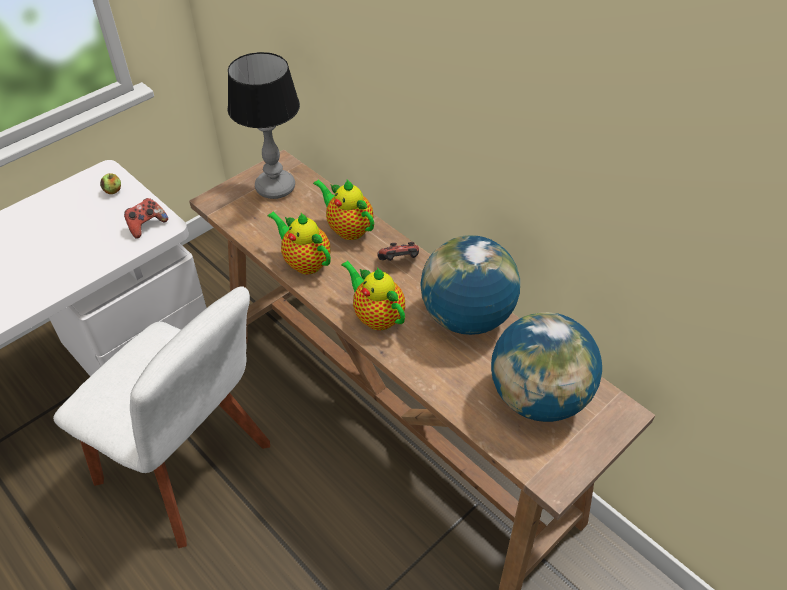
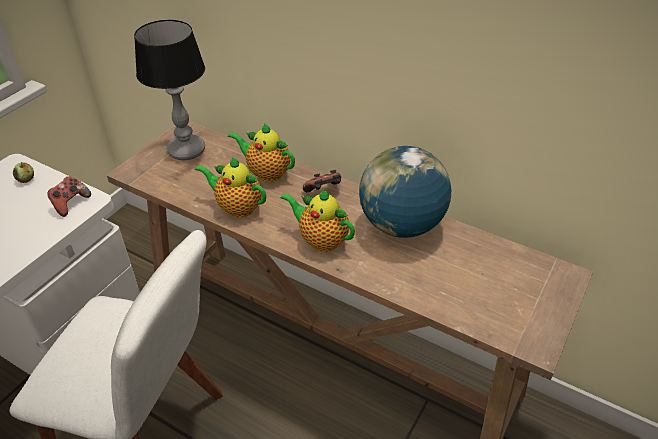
camera: 15 degrees left, 5 degrees down
globe [491,312,602,422] -> none

